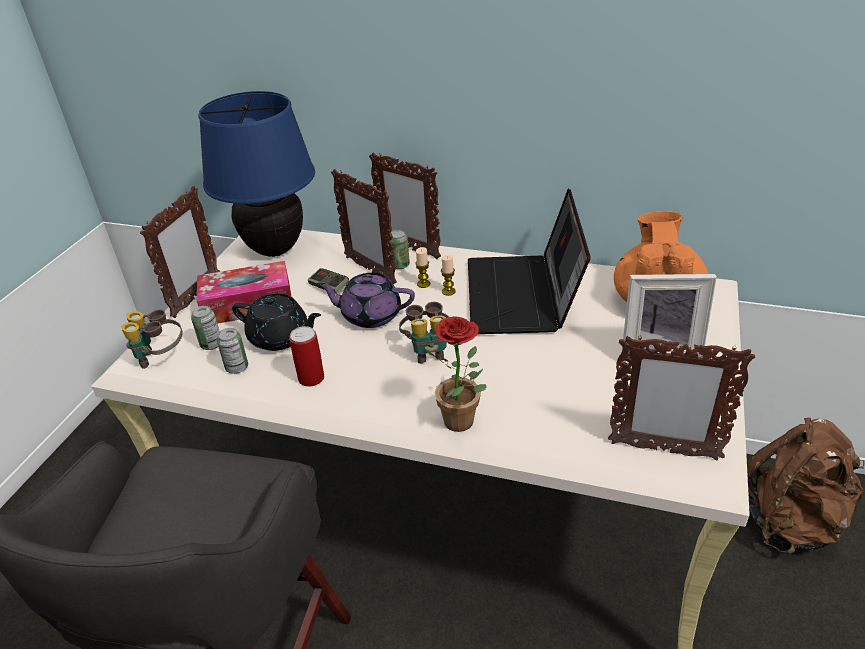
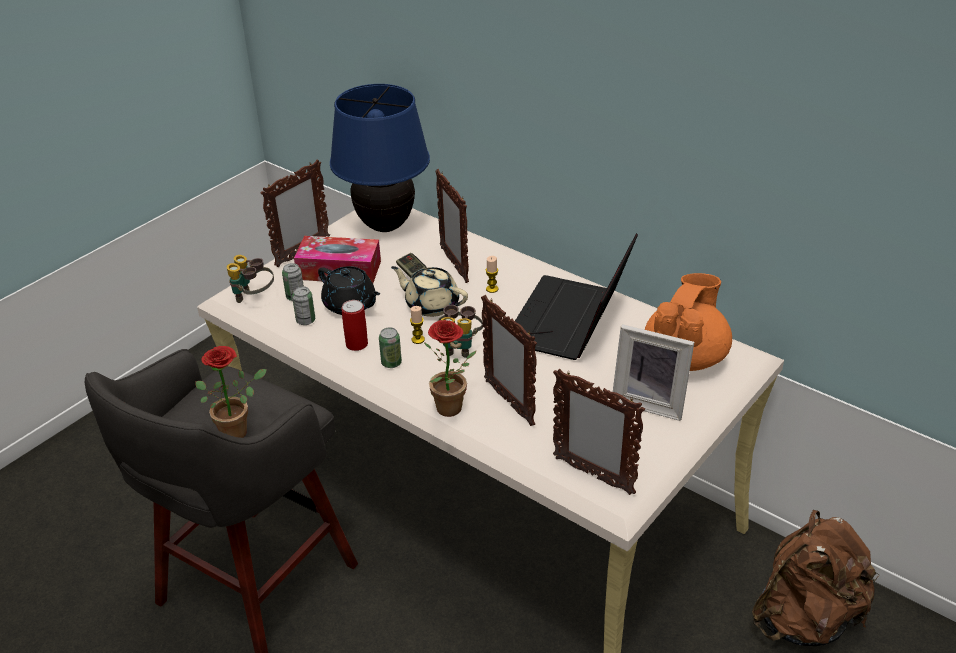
camera: 20 degrees right, 0 degrees up
purple teapot [317,273,415,328] -> beige teapot [391,266,468,317]
picture frame [369,152,441,259] -> picture frame moved to [481,295,537,426]
can [391,229,410,269] -> can moved to [379,327,402,368]
candle [441,255,456,296] -> candle moved to [410,306,425,344]
none -> potted plant [196,346,267,438]

